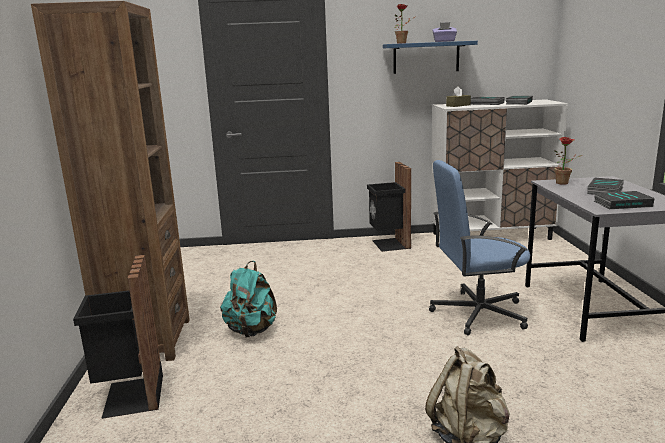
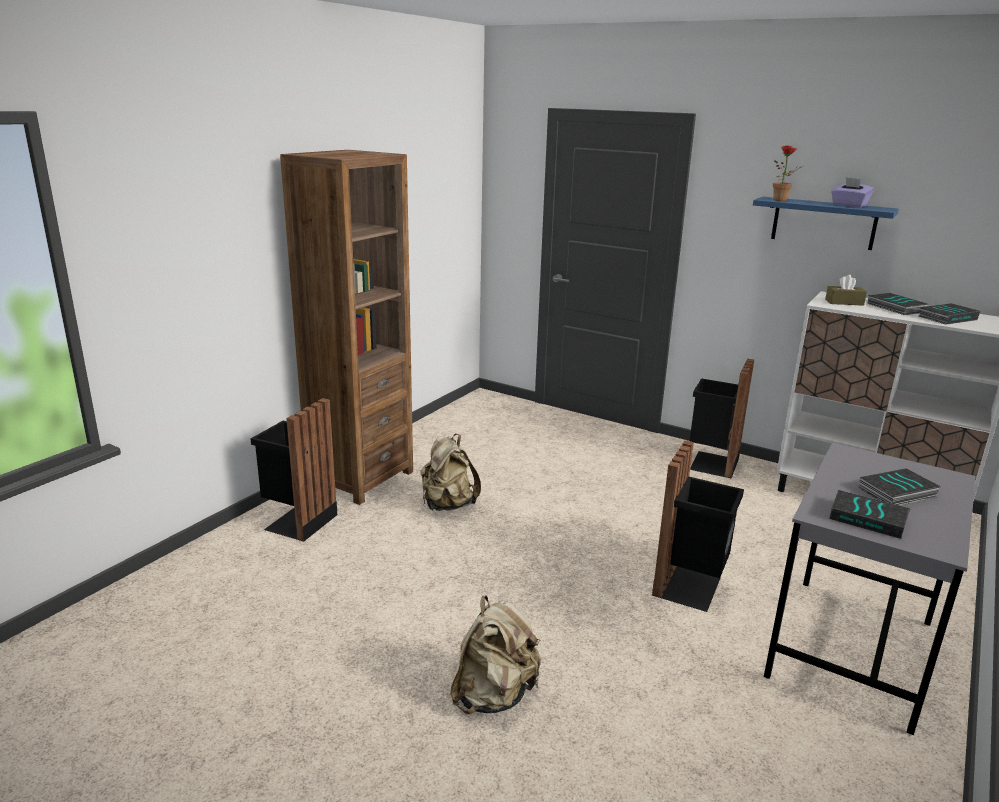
camera: 35 degrees right, 5 degrees up
turquoise backpack [220,261,277,338] -> beige backpack [420,434,481,511]
blue office chair [429,160,530,336] -> black trash can [652,440,744,612]
potted plant [554,137,582,185] -> none

